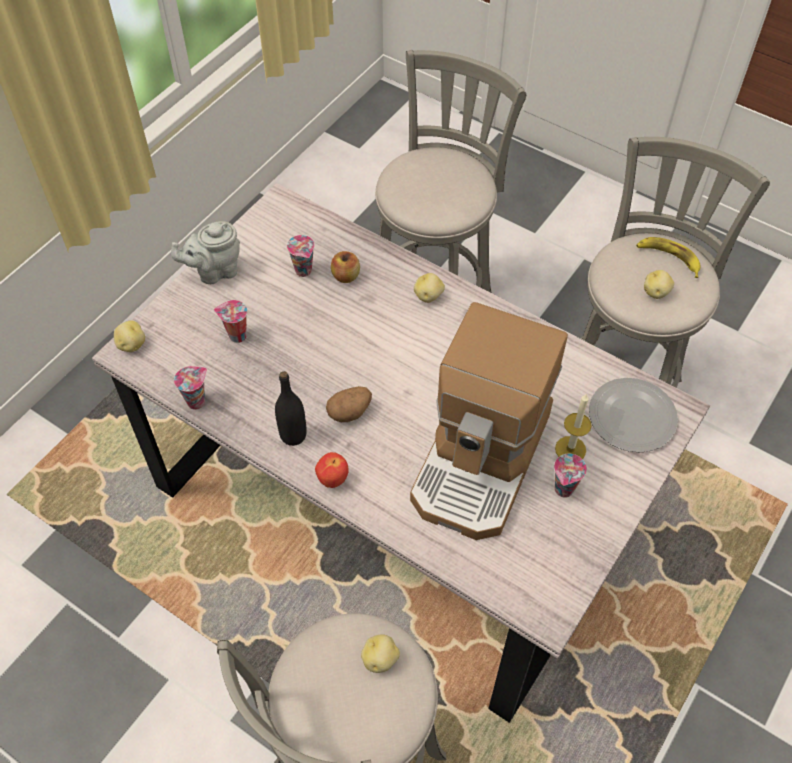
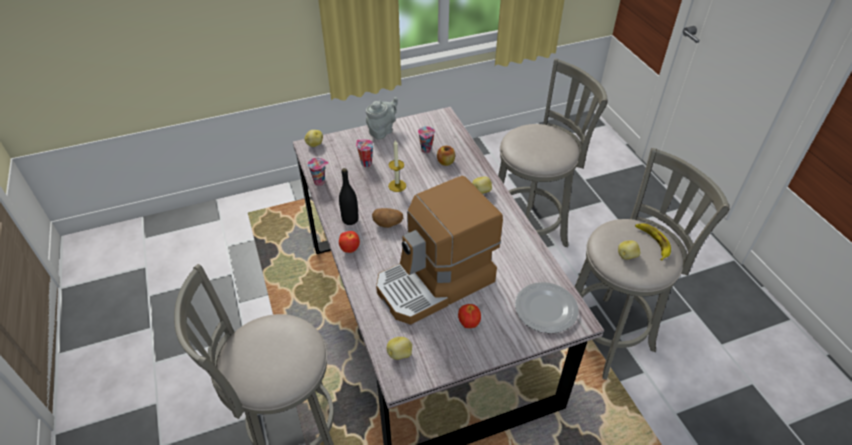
camera: 35 degrees right, 10 degrees down
grey teapot [171,221,240,284] -> grey teapot turned 120 degrees clockwise [366,97,398,140]
potato [361,634,400,673] -> potato moved to [387,337,412,360]
cup [554,454,587,498] -> apple [458,304,481,328]
candle [555,393,592,459] -> candle moved to [388,139,406,192]

